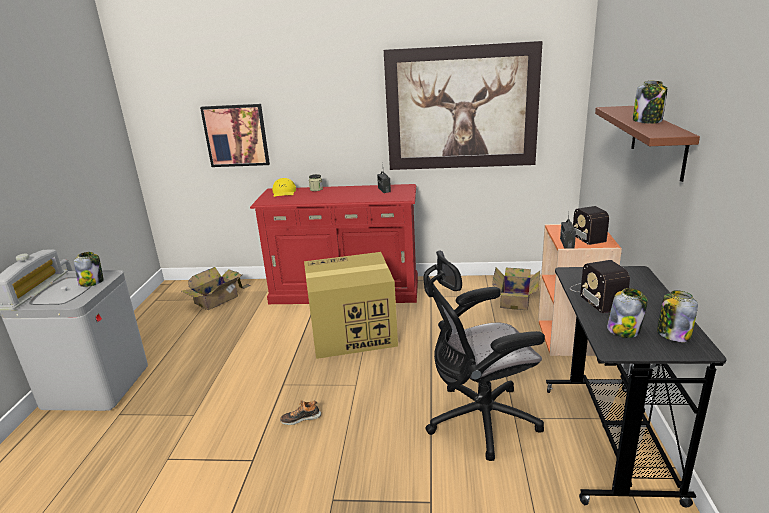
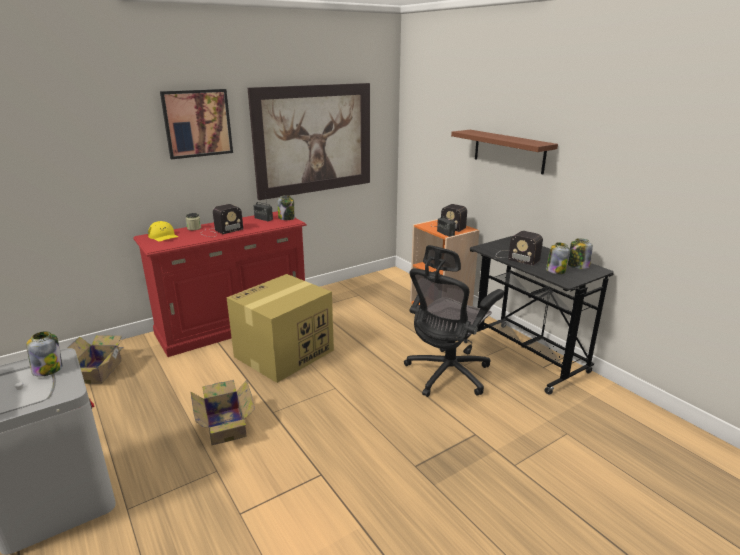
camera: 40 degrees left, 0 degrees up
picture [200,104,270,167] -> picture moved to [160,89,233,159]
shoe [280,400,321,425] -> none
cardboard box [492,268,540,310] -> cardboard box moved to [191,380,255,445]
jar [633,81,667,123] -> jar moved to [277,195,295,220]
none -> radio [202,204,243,237]

